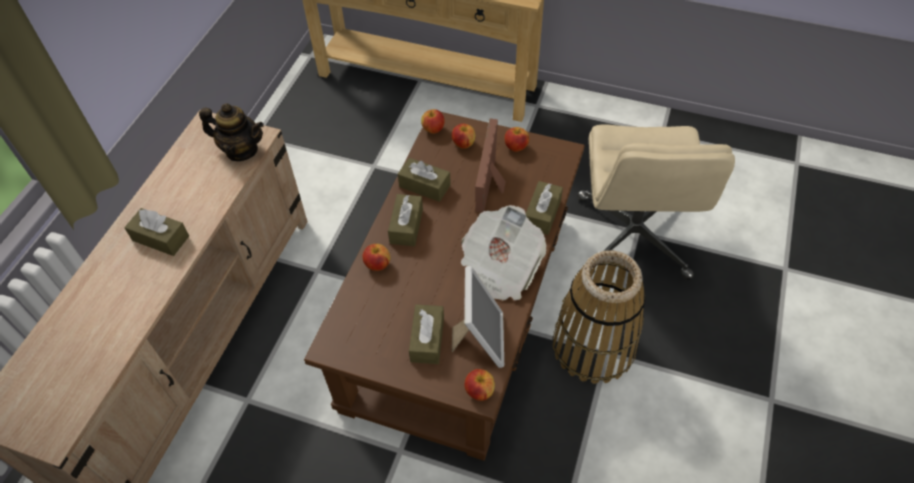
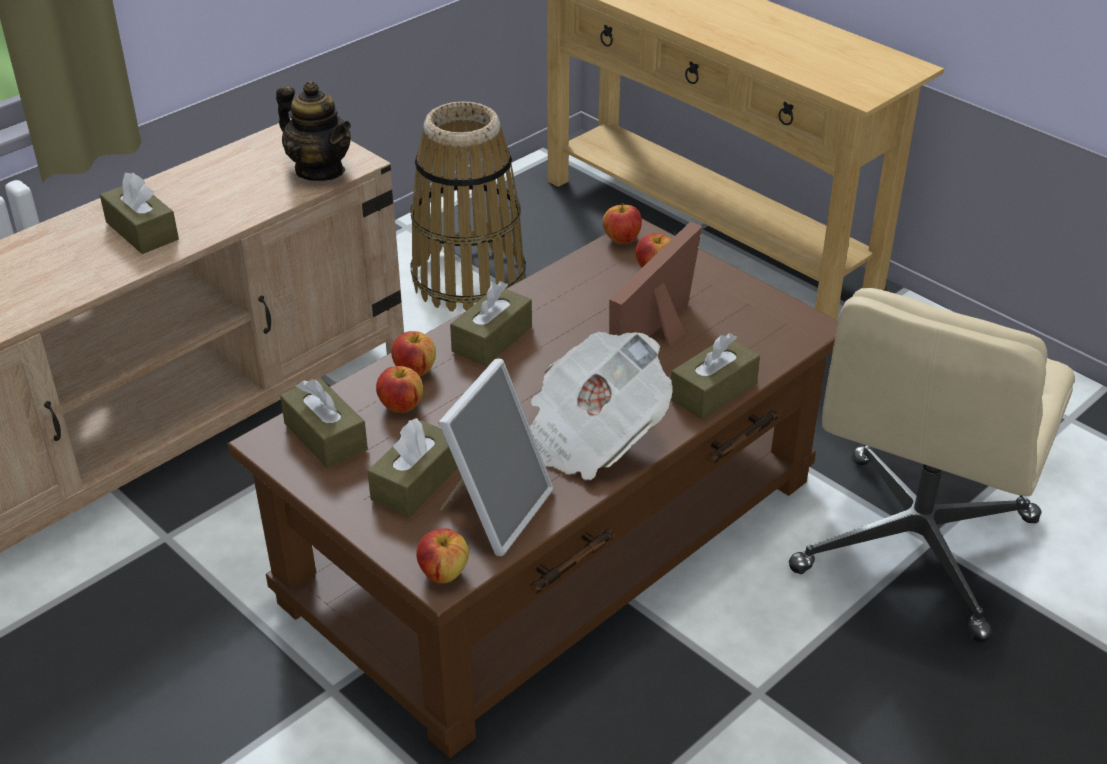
camera: 25 degrees right, 15 degrees down
brown tissue box [398,158,451,202] -> brown tissue box moved to [280,378,368,468]
apple [505,127,529,152] -> apple moved to [376,366,423,413]
basket [552,250,645,384] -> basket moved to [410,101,526,312]

